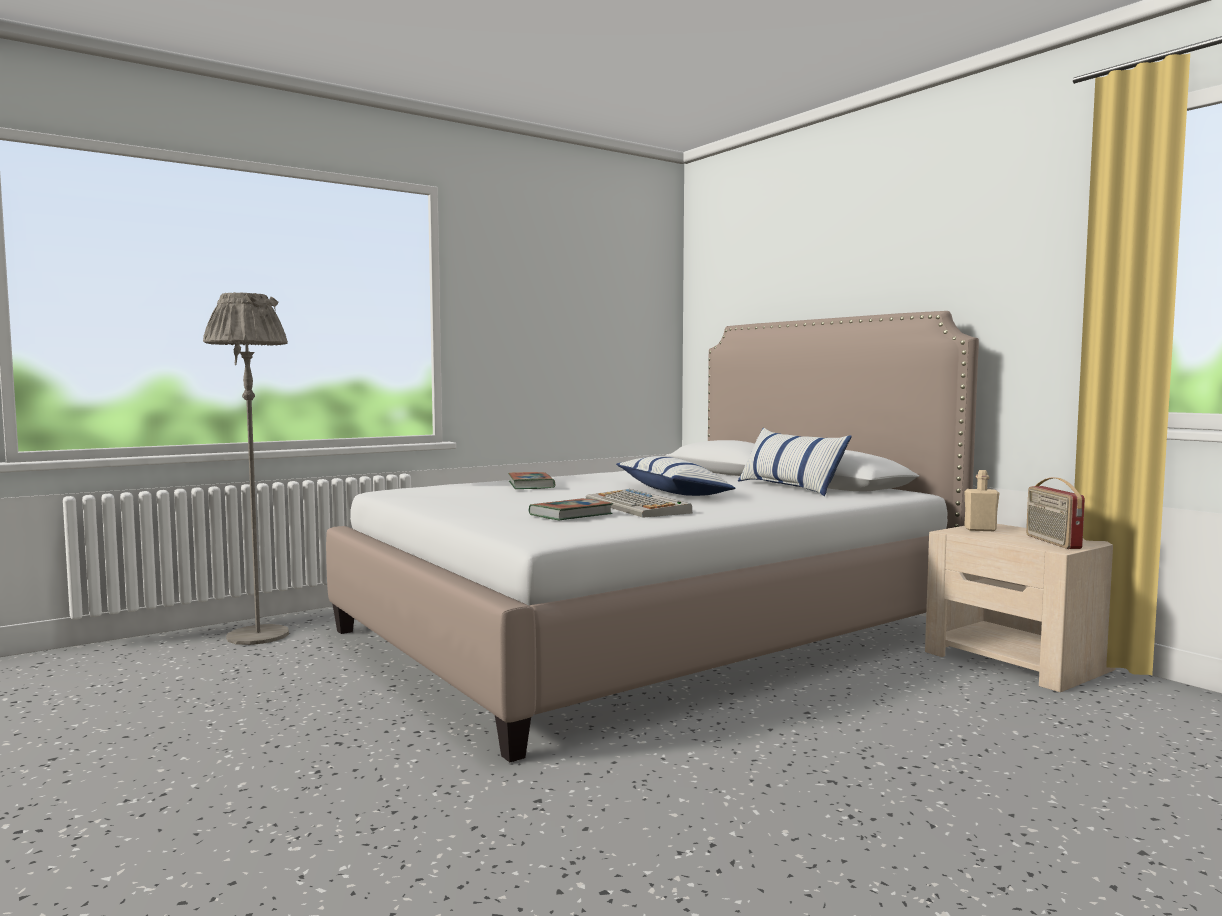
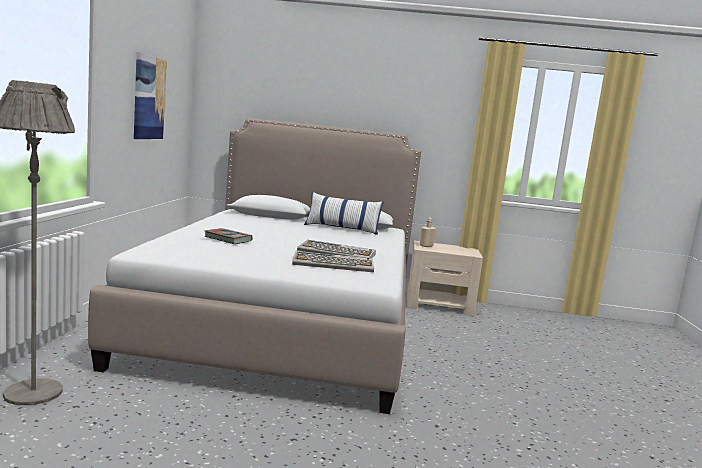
camera: 50 degrees left, 5 degrees up
book [529,498,613,520] -> keyboard [292,251,374,273]
pillow [616,456,735,496] -> none
radio [1026,478,1085,549] -> none
none -> picture [134,52,167,139]

